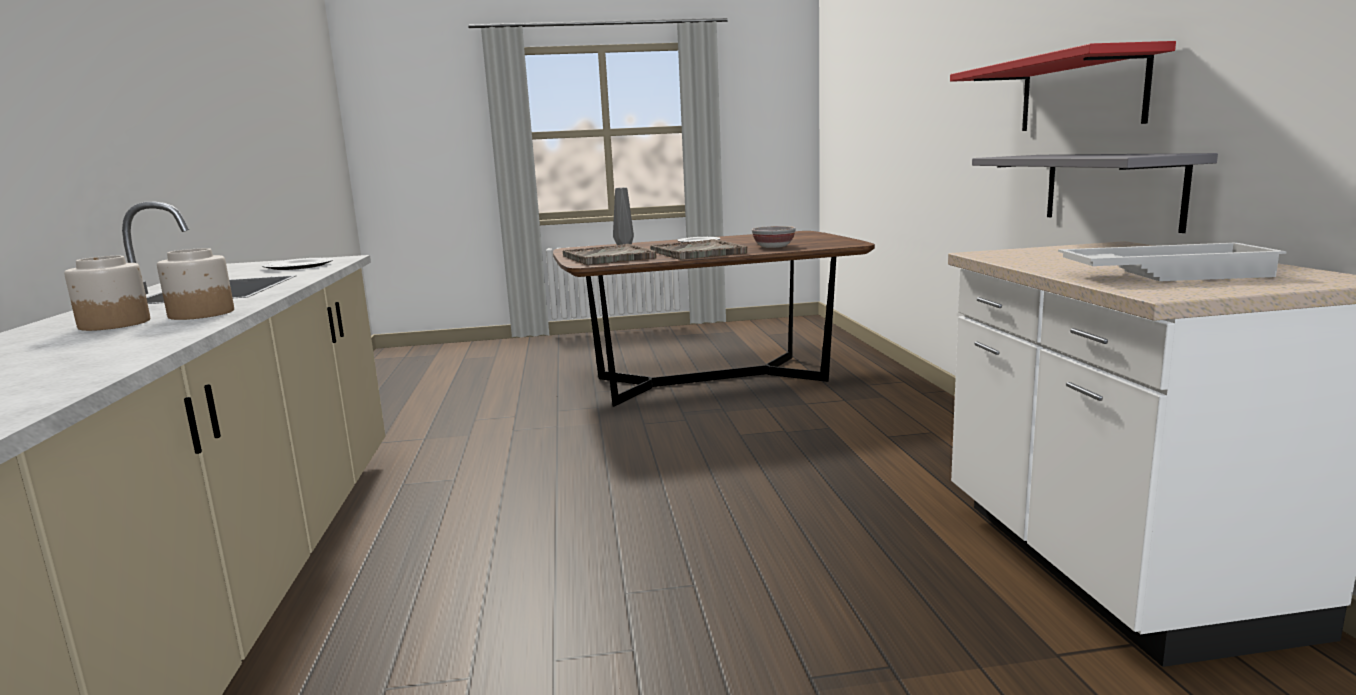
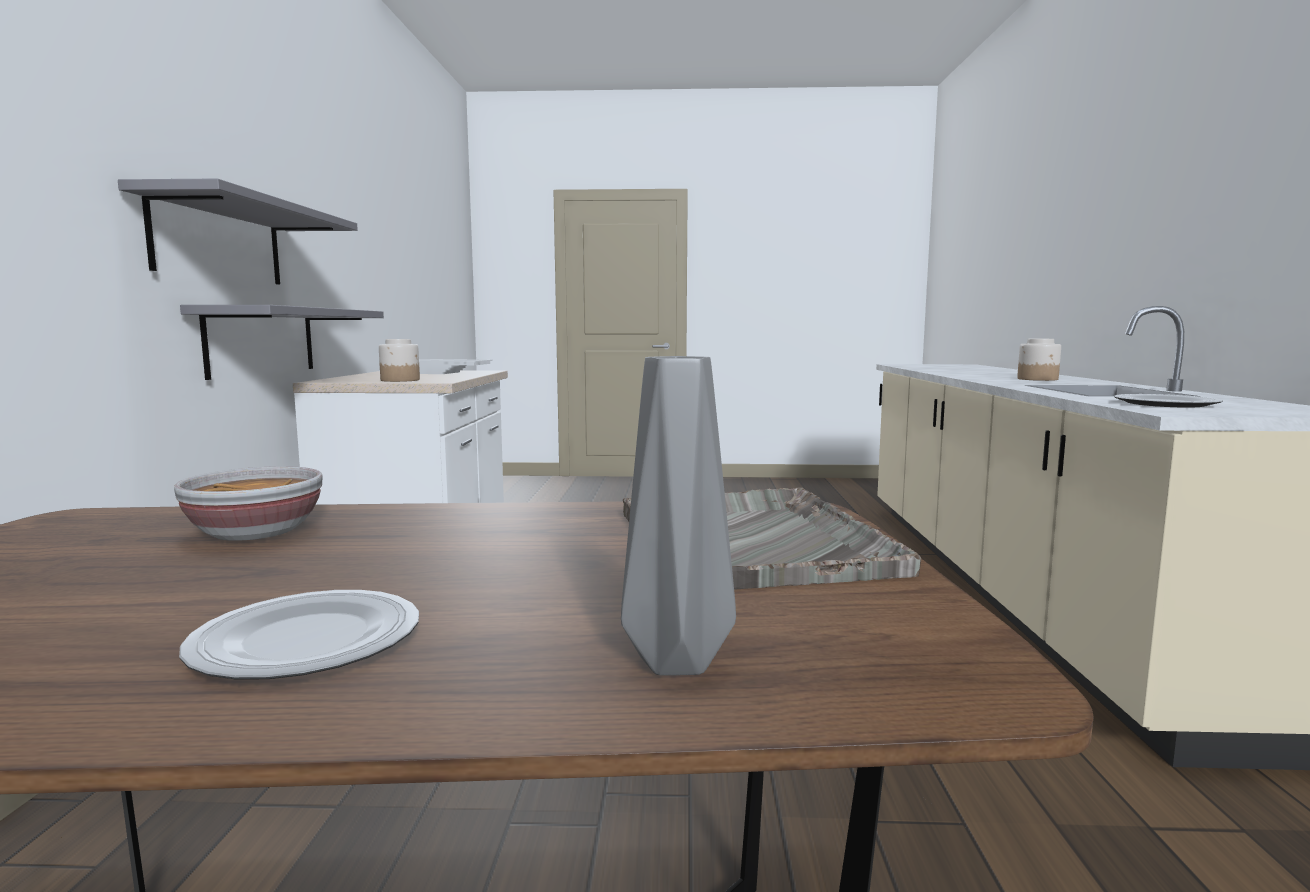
camera: 170 degrees left, 5 degrees down
jar [157,248,234,320] -> jar moved to [379,339,420,382]
grey tray [650,239,747,260] -> none
red shelf [950,41,1176,131] -> grey shelf [118,178,358,285]

